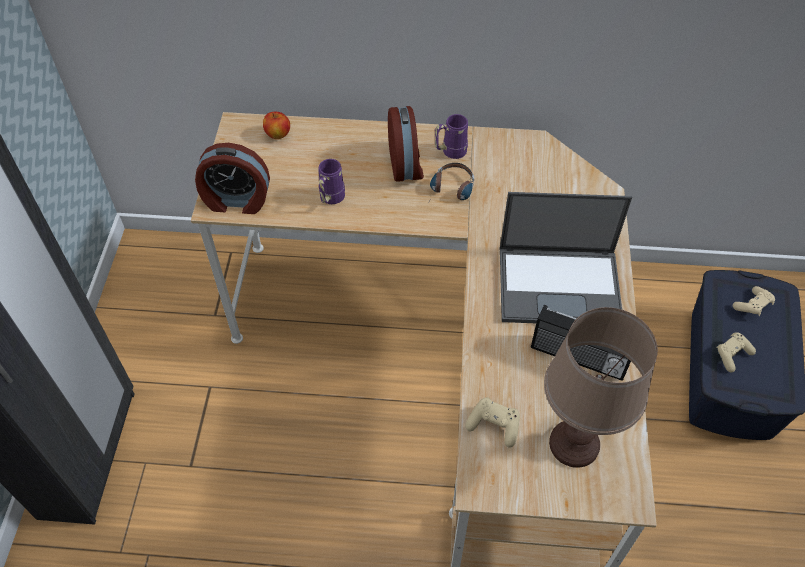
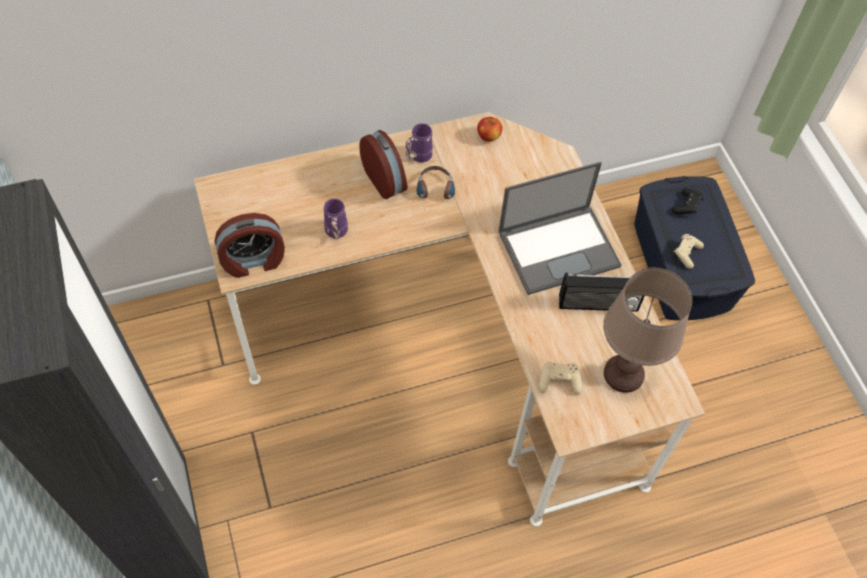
camera: 25 degrees left, 5 degrees up
apple [263,112,290,139] -> apple moved to [477,117,502,142]
beige game controller [733,286,775,316] -> black game controller [672,189,704,214]

